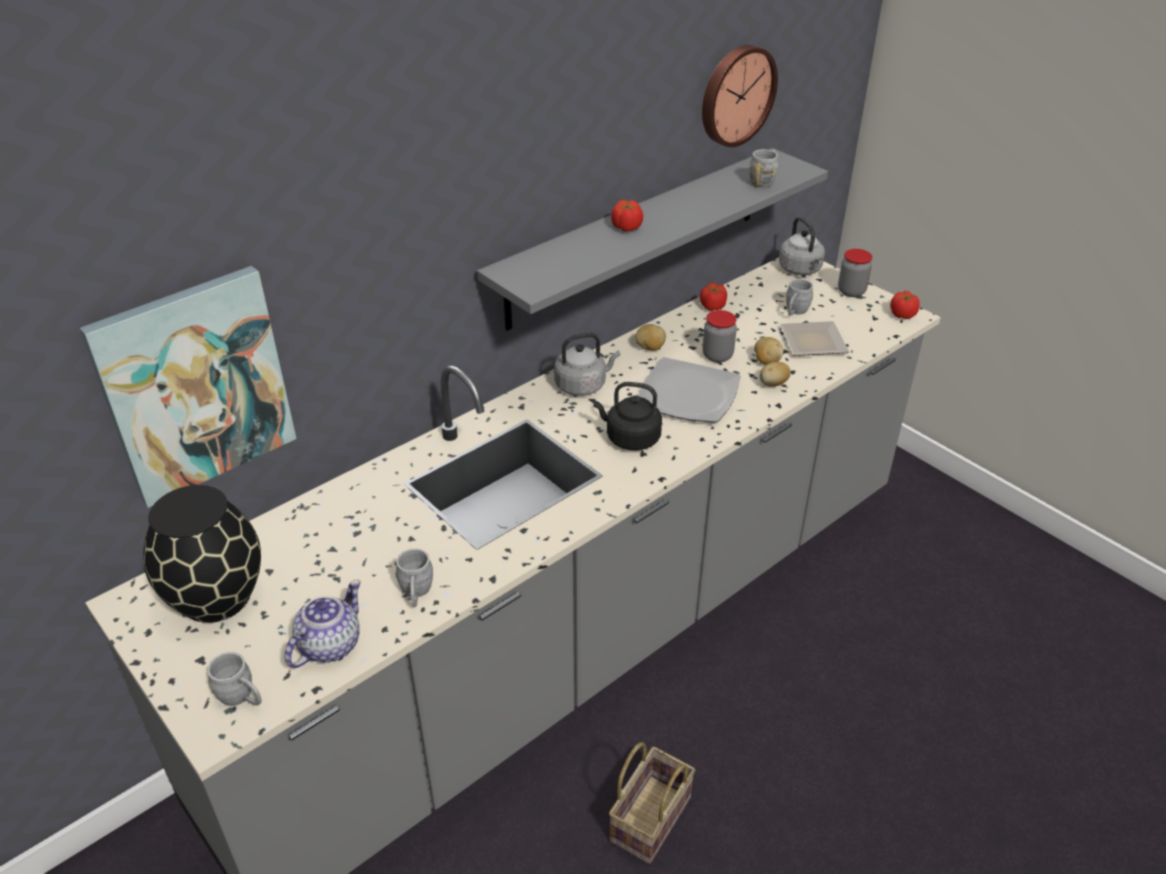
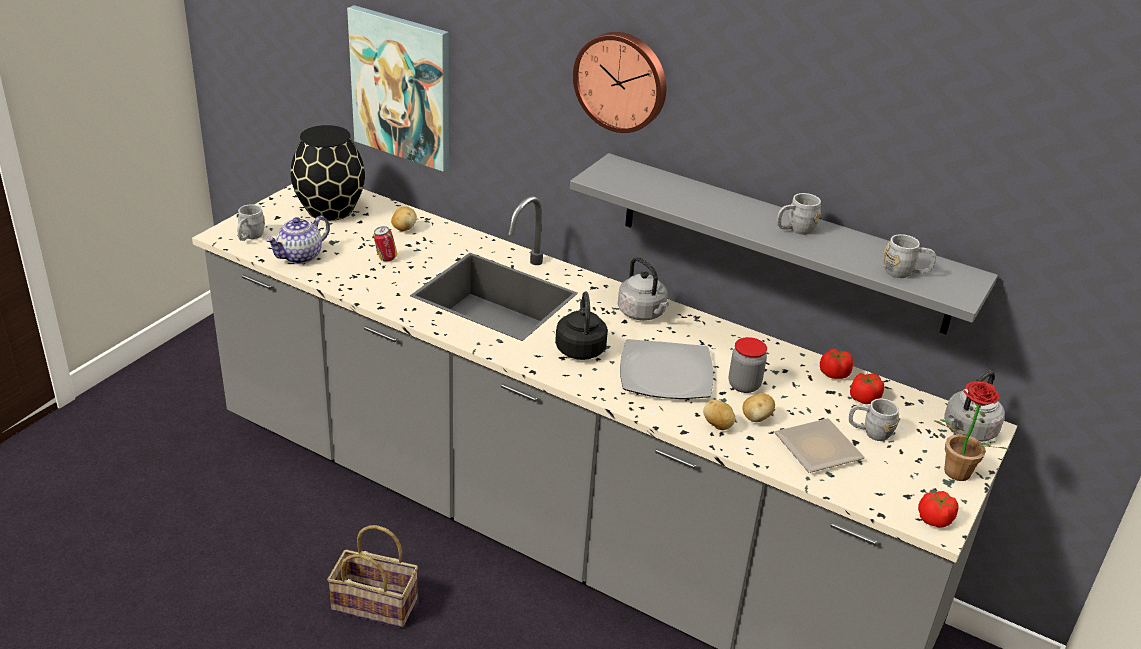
camera: 70 degrees right, 5 degrees down
teapot [285,580,361,668] -> teapot turned 120 degrees clockwise [265,216,330,264]
grey mug [396,548,433,607] -> grey mug moved to [777,193,821,235]
tomato [611,200,643,232] -> tomato moved to [850,373,884,404]
potato [635,324,666,351] -> potato moved to [391,206,417,231]
wall clock [702,45,778,147] -> wall clock moved to [573,32,667,133]
jar [838,249,872,297] -> potted plant [934,381,1010,481]
none -> can [373,226,397,262]

